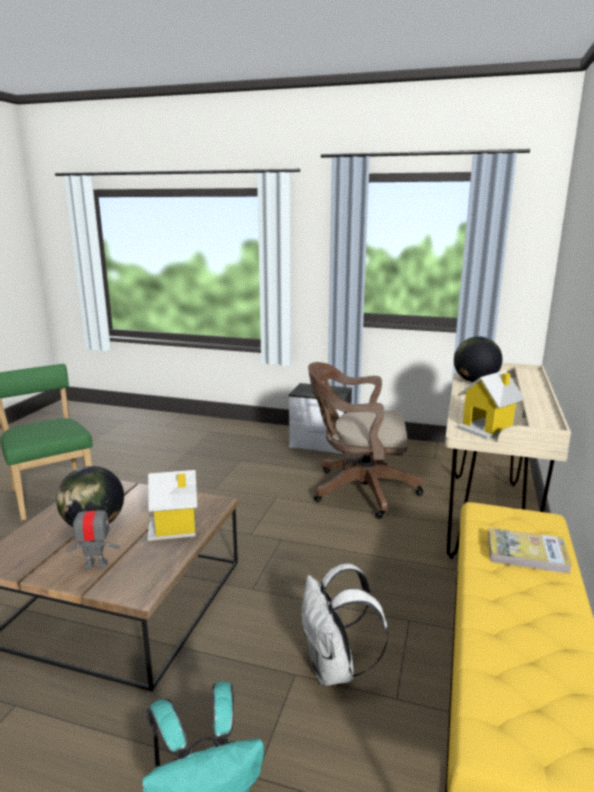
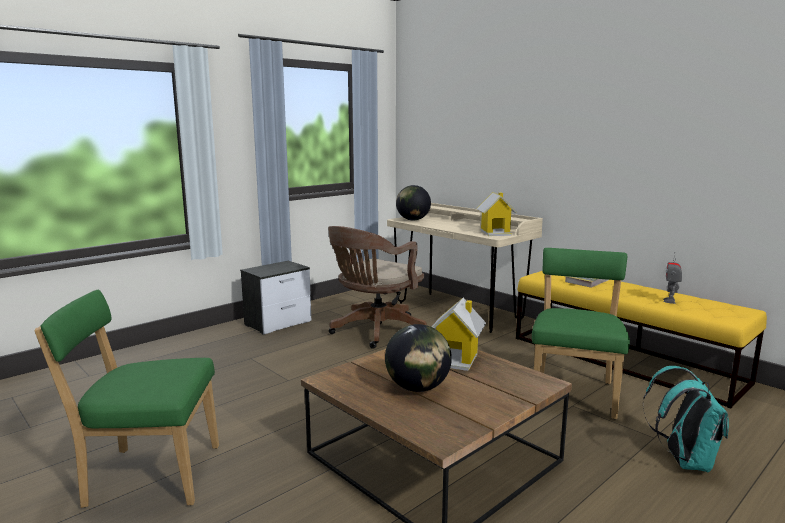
camera: 60 degrees left, 5 degrees down
toy robot [67,501,120,569] -> toy robot moved to [663,252,682,304]
white backpack [301,563,388,686] -> green chair [532,248,630,419]

